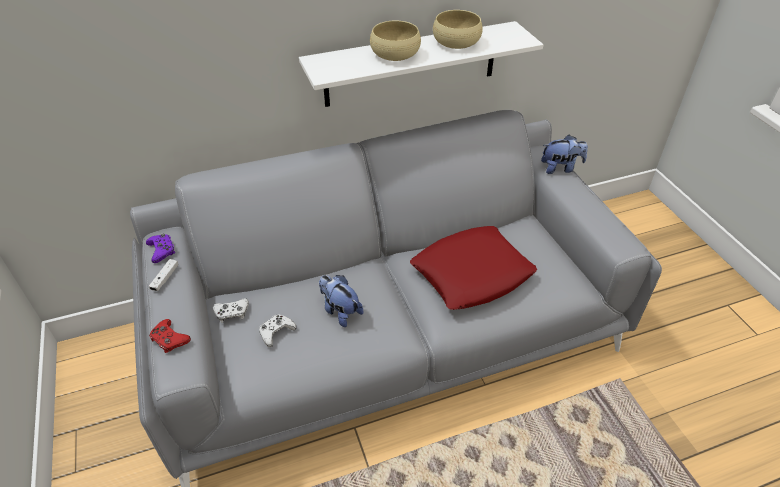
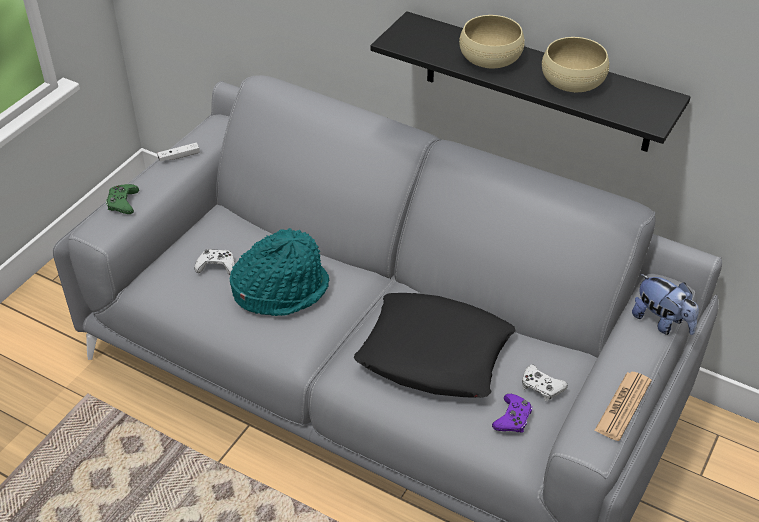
camera: 50 degrees right, 0 degrees up
purple game controller [146,233,175,263] -> purple game controller moved to [492,394,532,432]
red game controller [149,319,191,353] -> green game controller [106,184,139,214]
white game controller [213,298,249,323] -> white game controller moved to [522,364,568,401]
white shelf [299,21,543,107] -> black shelf [371,11,691,152]
plush toy [319,275,363,327] -> turquoise hat [230,228,329,316]
red pillow [410,226,537,310] -> black pillow [354,293,515,398]
none -> newspaper [594,371,652,441]

